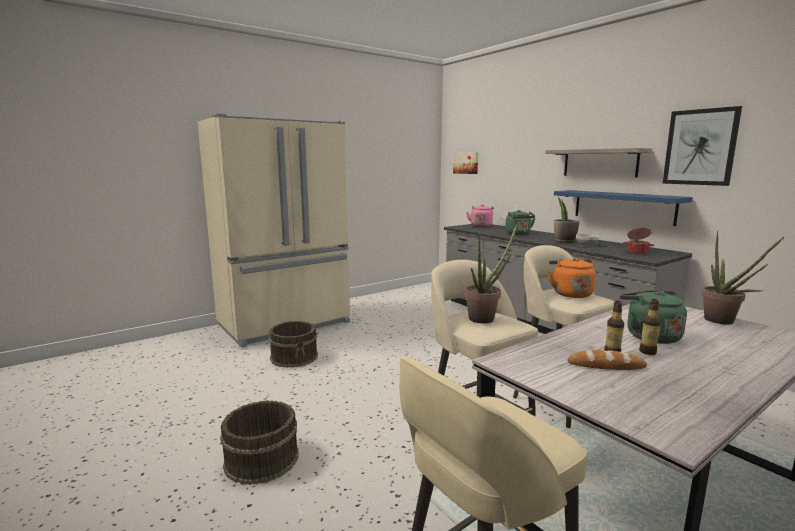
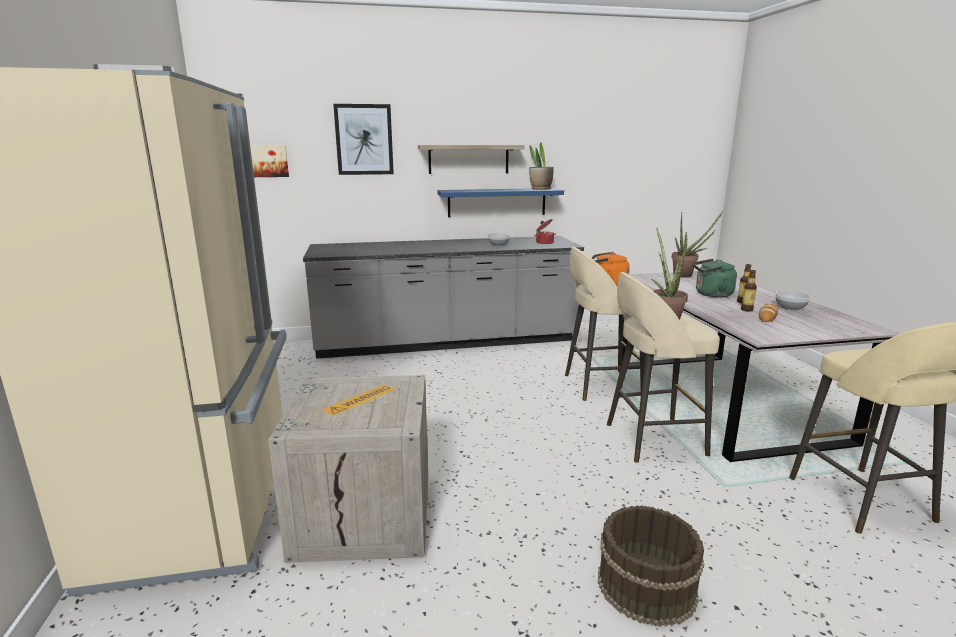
camera: 65 degrees left, 5 degrees up
brown bucket [269,321,318,368] -> crate [268,375,428,563]
pink kettle [466,205,494,227] -> none
green kettle [505,210,535,235] -> none
potted plant [554,197,580,243] -> potted plant moved to [529,142,554,190]
picture [662,106,742,186] -> picture moved to [333,104,394,175]
none -> bowl [775,291,810,311]

